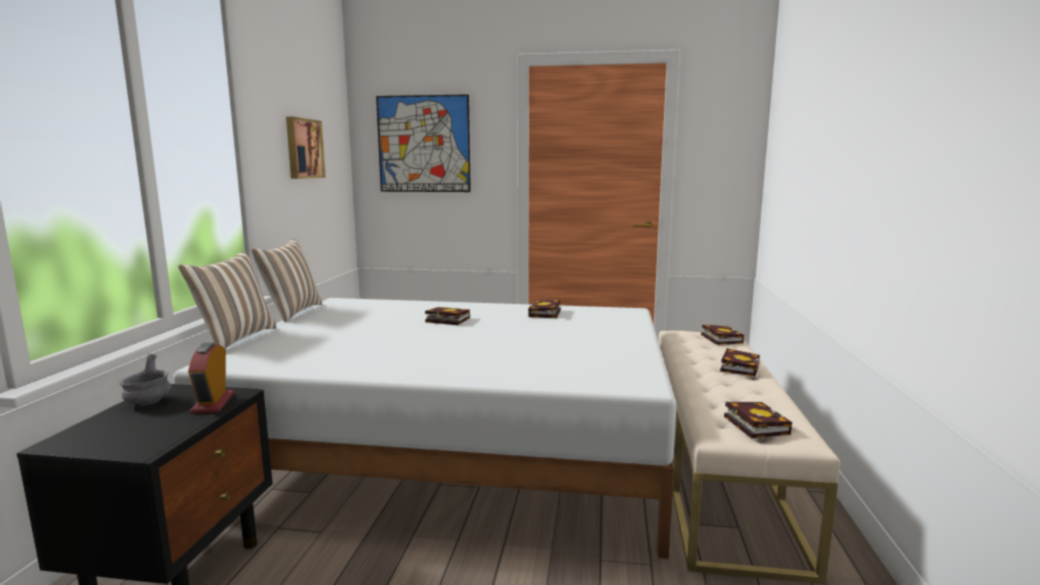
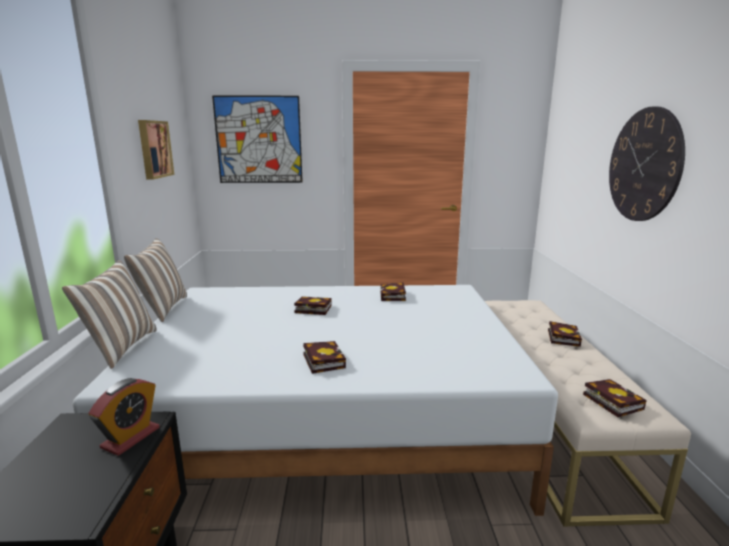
camera: 10 degrees left, 5 degrees up
grey bowl [119,354,171,405] -> none
alarm clock [188,343,234,414] -> alarm clock turned 135 degrees counterclockwise [88,378,160,456]
book [701,325,744,345] -> book moved to [303,341,346,374]
none -> wall clock [609,106,685,221]

